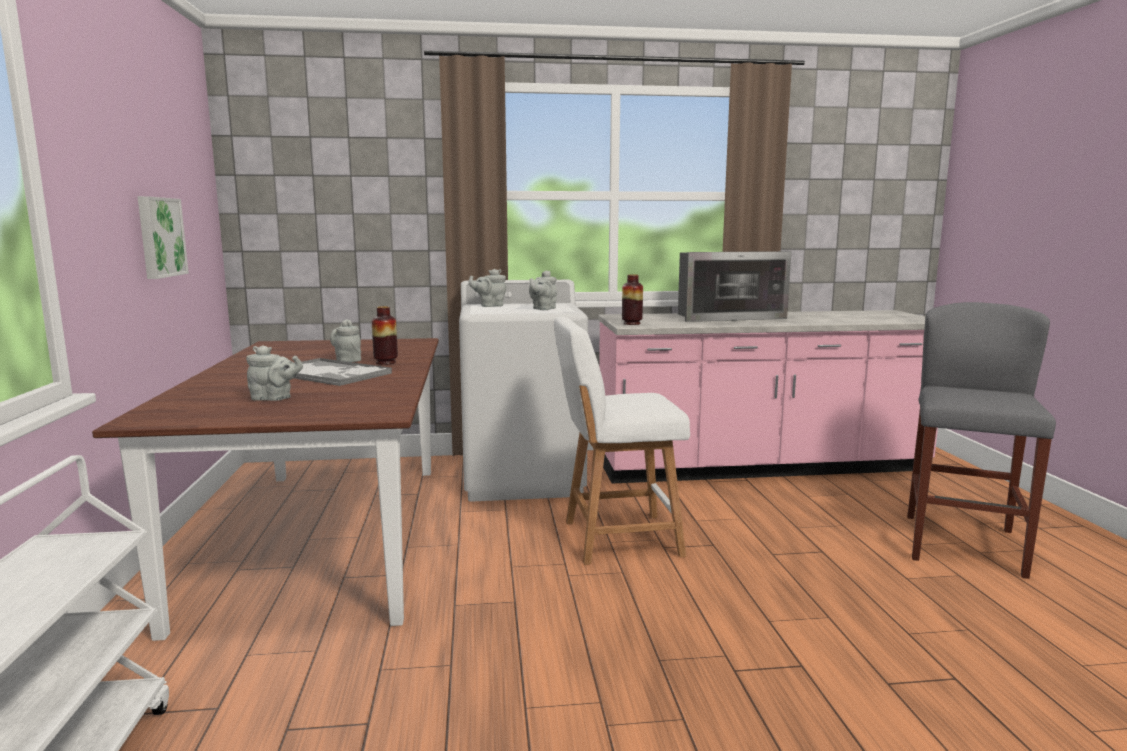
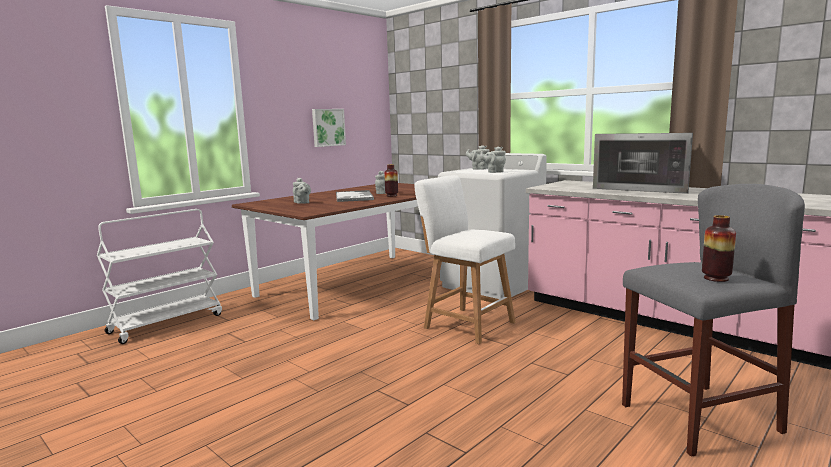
camera: 50 degrees right, 0 degrees up
vase [622,274,643,325] -> vase moved to [702,215,736,282]

